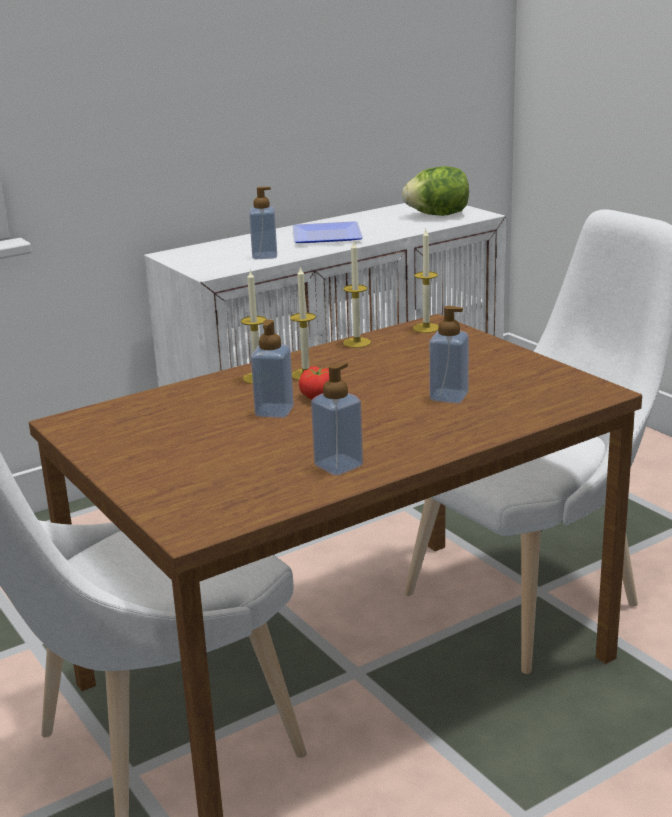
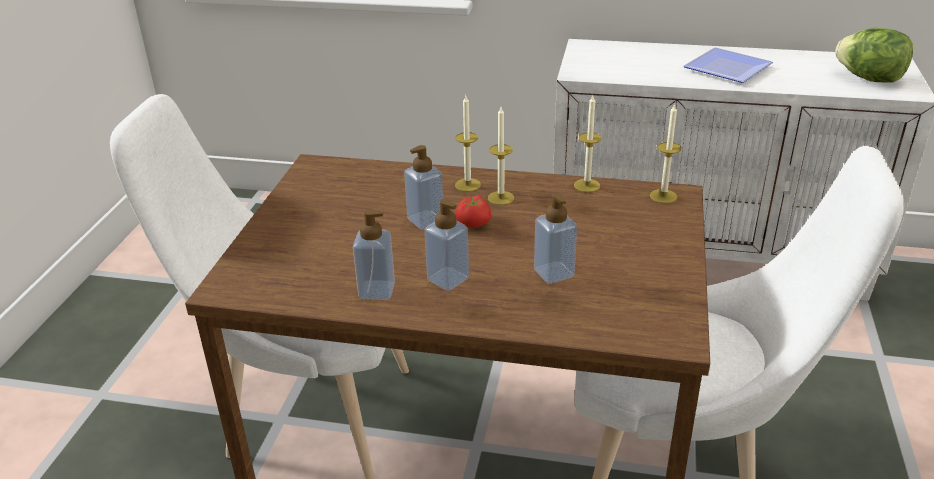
camera: 45 degrees right, 10 degrees up
soap dispenser [249,187,277,259] -> soap dispenser moved to [424,199,469,291]

